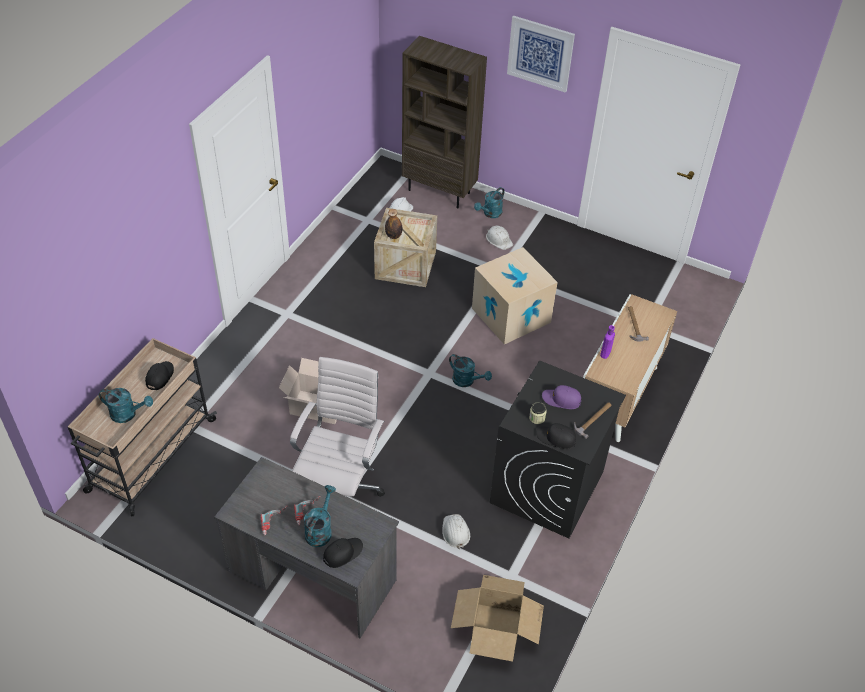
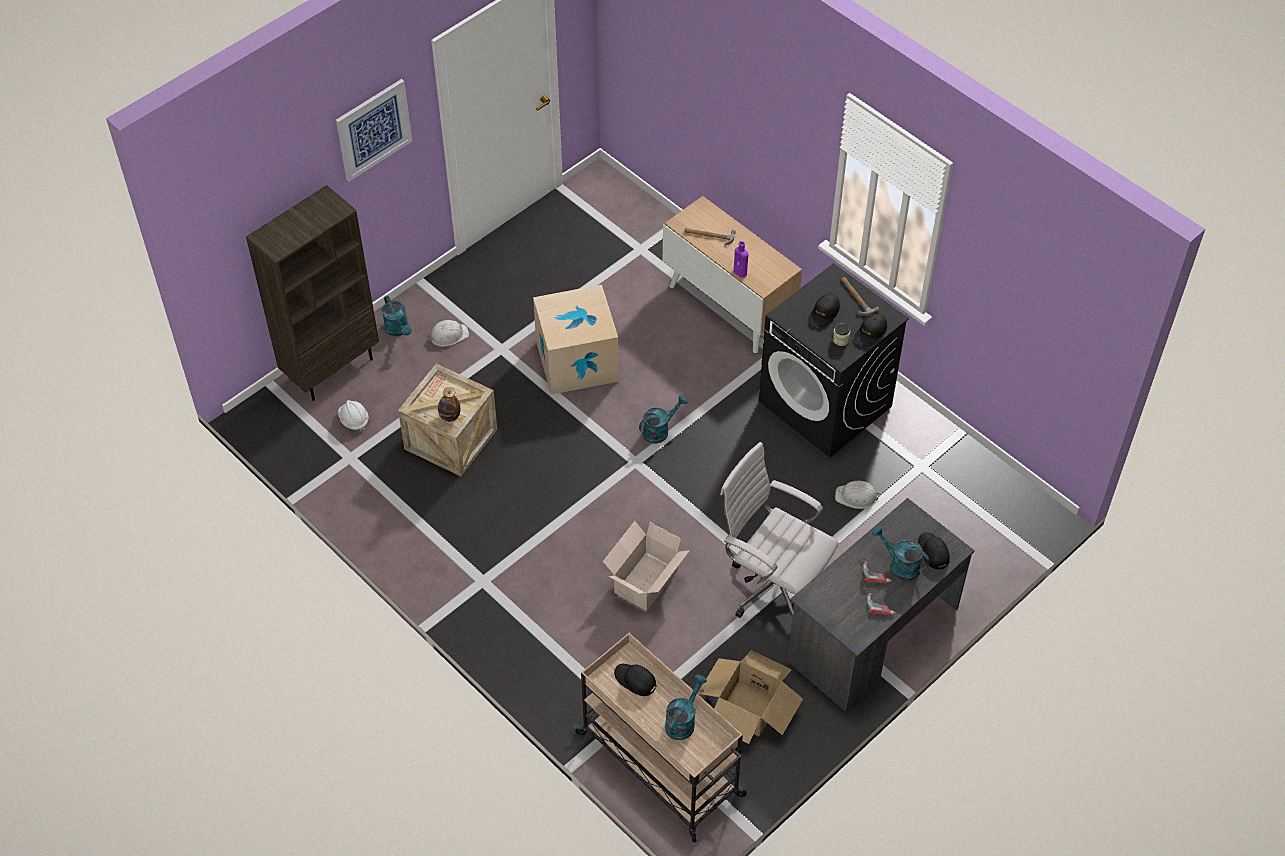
camera: 70 degrees left, 5 degrees up
cardboard box [451,575,544,662] -> cardboard box moved to [697,650,803,744]
purple cap [542,385,581,409] -> black cap [808,293,840,327]

